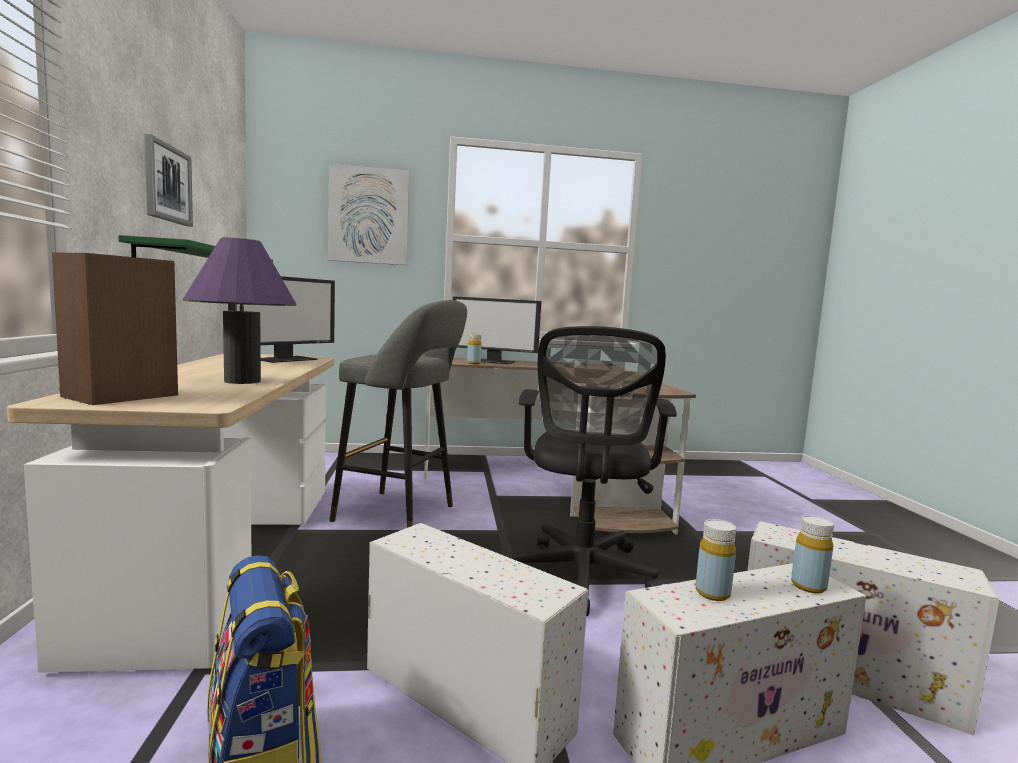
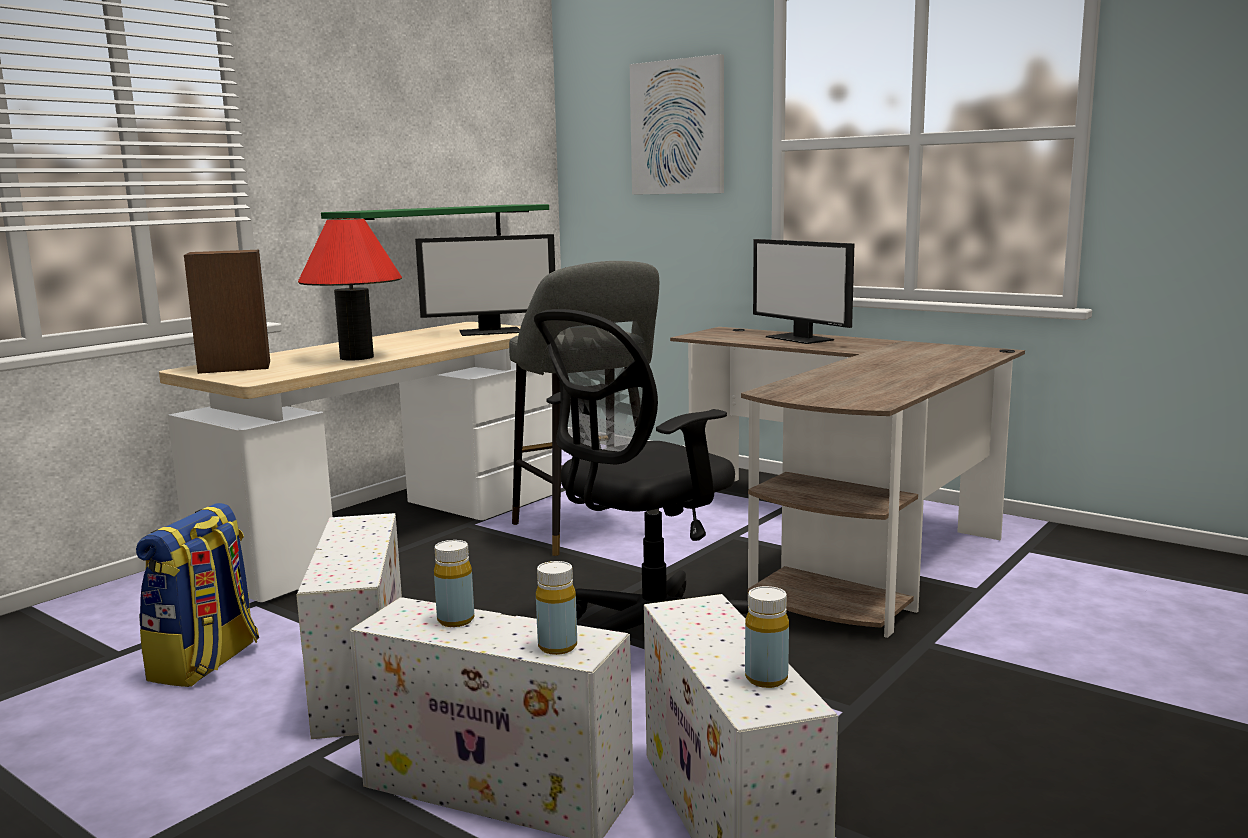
camera: 45 degrees right, 5 degrees up
picture [144,134,193,227] -> none
purple table lamp [183,237,297,384] -> red table lamp [298,218,402,360]
yellow bottle [467,334,482,364] -> yellow bottle moved to [745,586,789,688]

